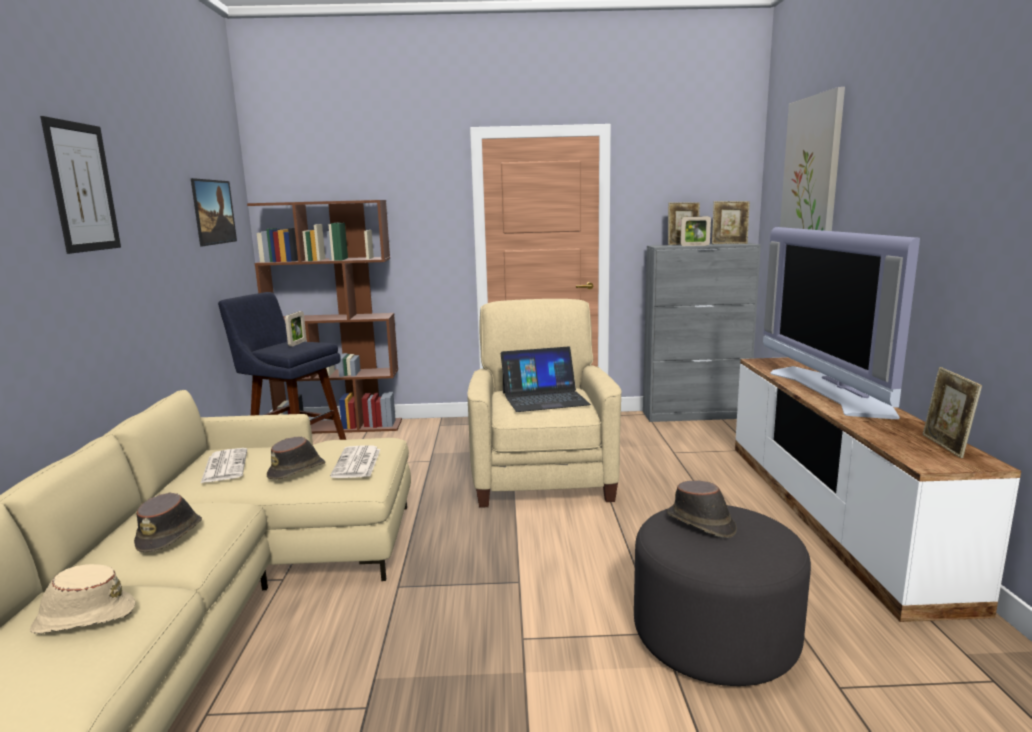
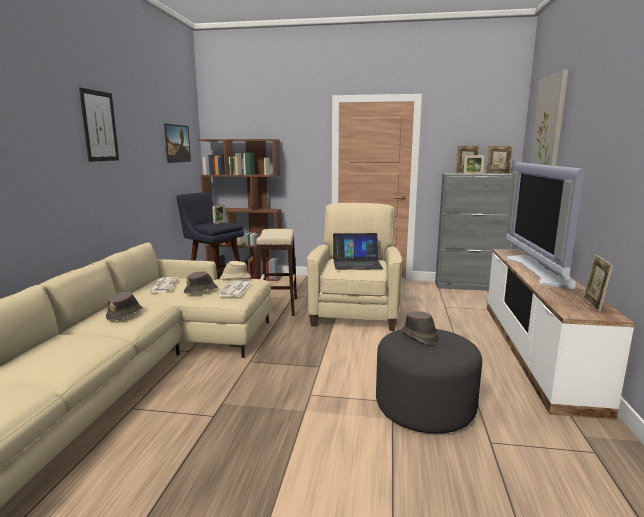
camera: 10 degrees right, 0 degrees up
beige hat [30,564,136,634] -> beige hat moved to [220,261,251,279]
none -> beige stool [256,229,297,316]

